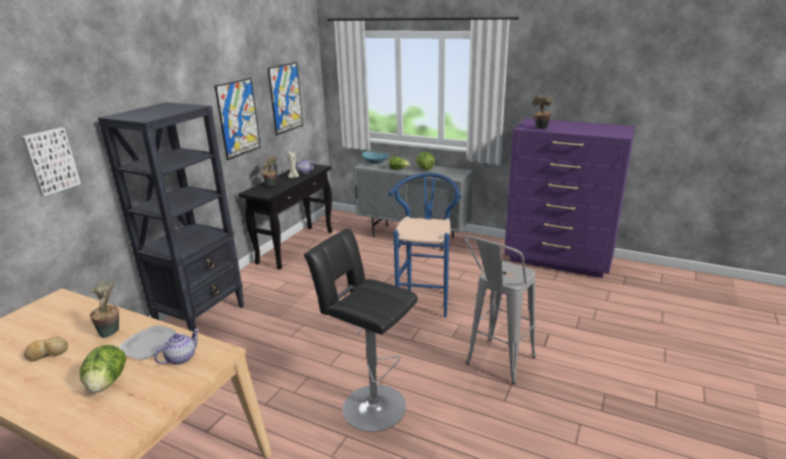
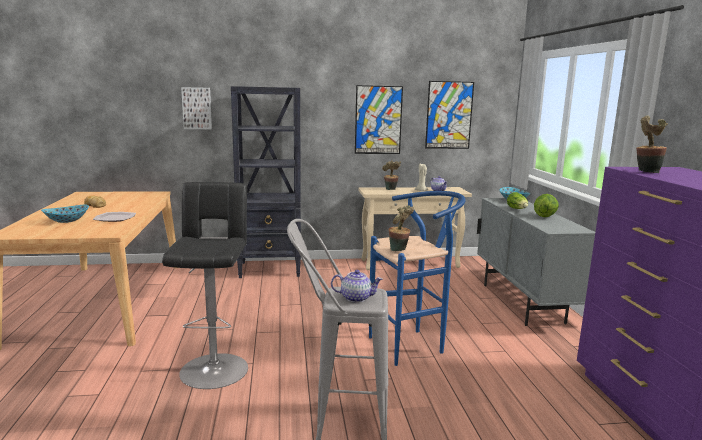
camera: 55 degrees right, 10 degrees down
lettuce [80,345,126,392] -> bowl [41,205,89,223]
potted plant [90,281,119,338] -> potted plant moved to [388,205,414,251]
teapot [154,329,200,365] -> teapot moved to [331,270,383,303]
black console table [239,164,332,270] -> beige console table [358,187,472,270]

